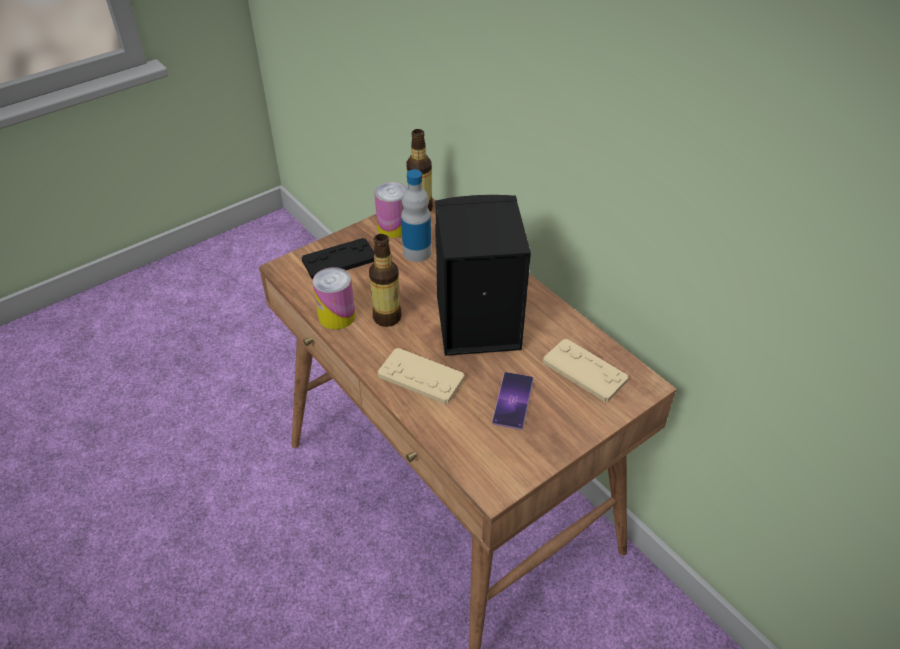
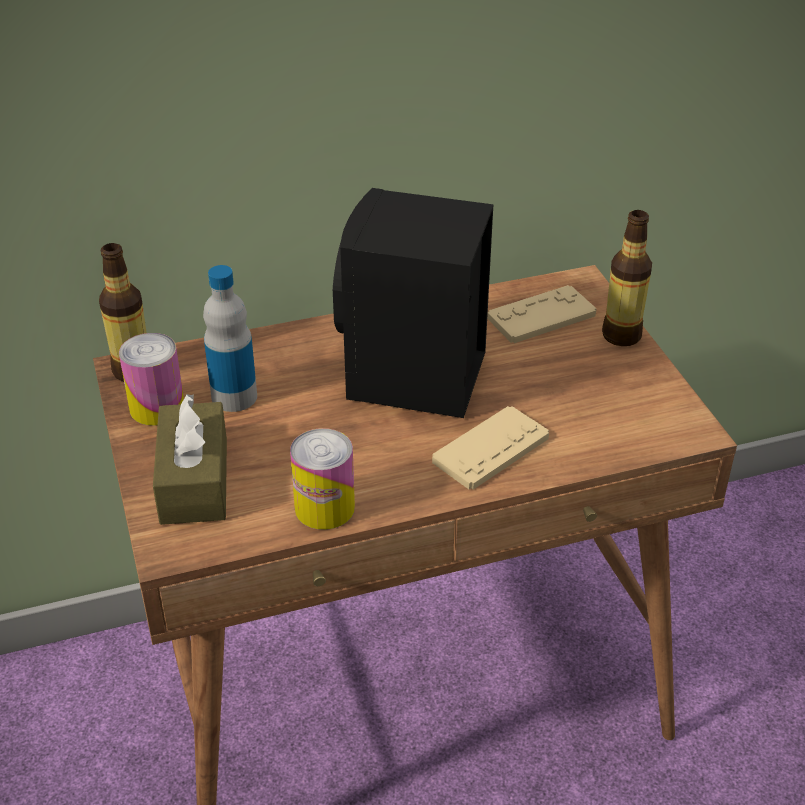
camera: 70 degrees left, 5 degrees down
black game controller [301,238,374,279] -> brown tissue box [153,394,227,525]
bottle [369,234,402,327] -> bottle moved to [602,210,652,346]
phone [492,372,534,430] -> none

